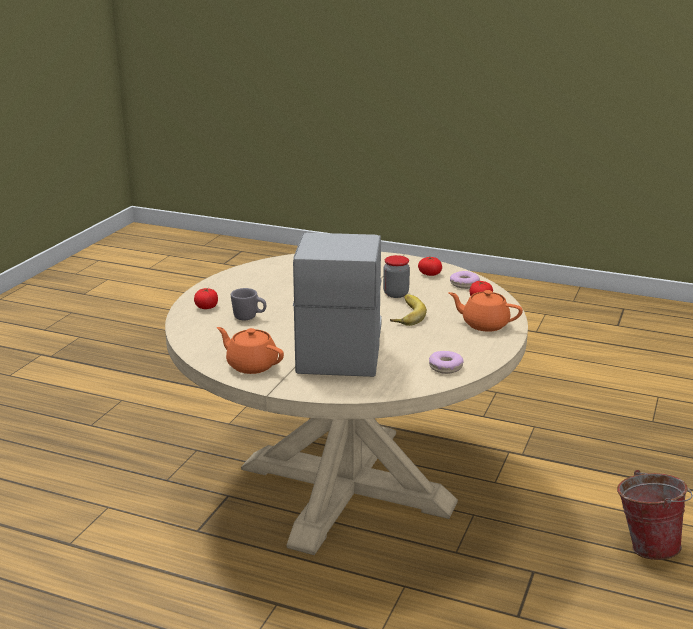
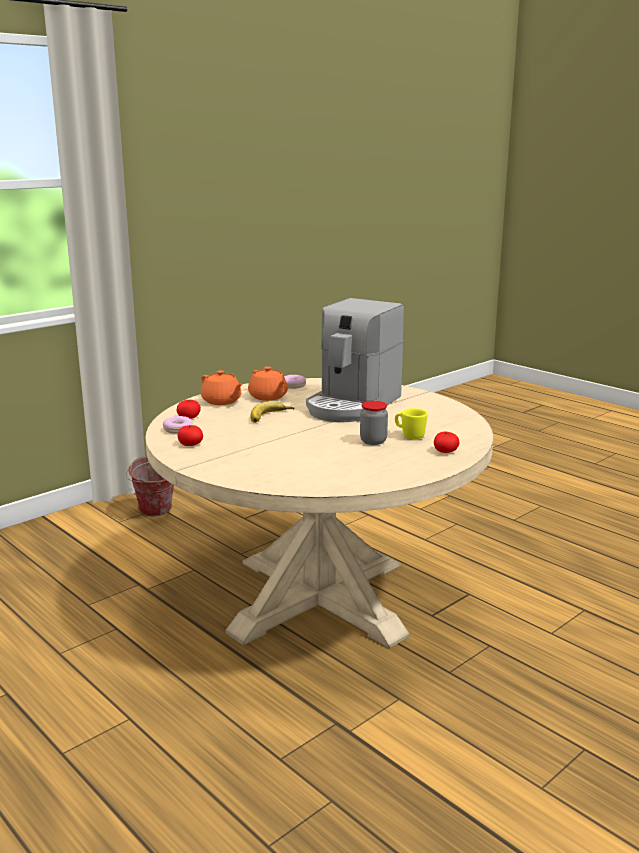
camera: 155 degrees left, 5 degrees down
orange teapot [217,327,284,374] -> orange teapot moved to [248,366,288,401]
grey mug [231,288,266,320] -> yellow mug [395,408,428,439]
jar [383,255,410,298] -> jar moved to [360,401,388,445]

